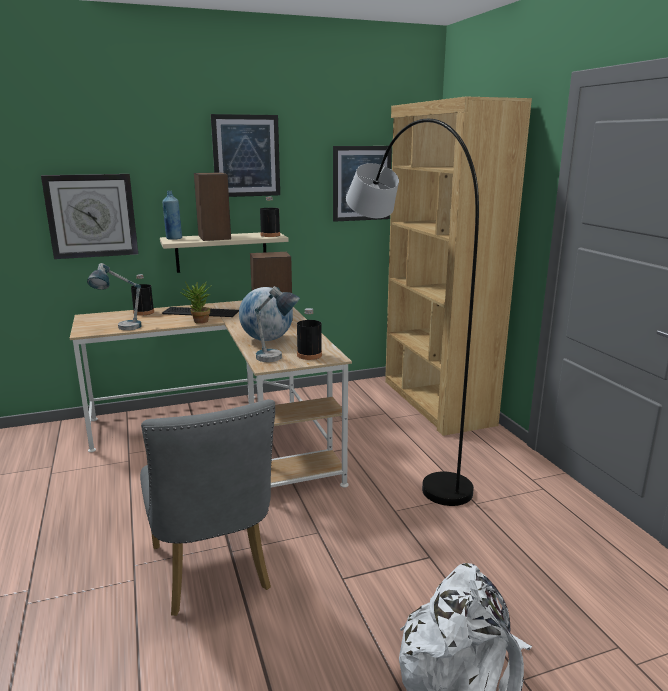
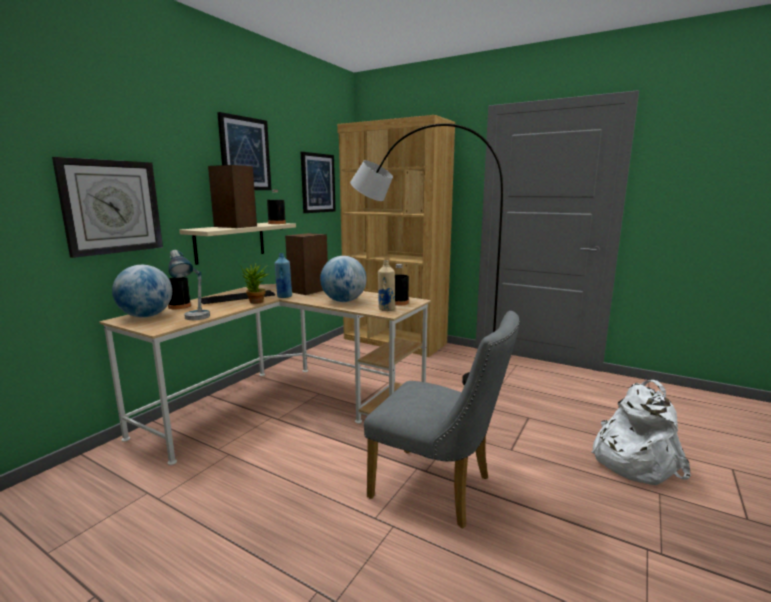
camera: 40 degrees left, 5 degrees down
blue bottle [162,191,183,240] -> blue bottle moved to [274,253,292,298]
table lamp [255,286,300,362] -> beige bottle [378,260,395,311]
none -> globe [112,265,172,318]

